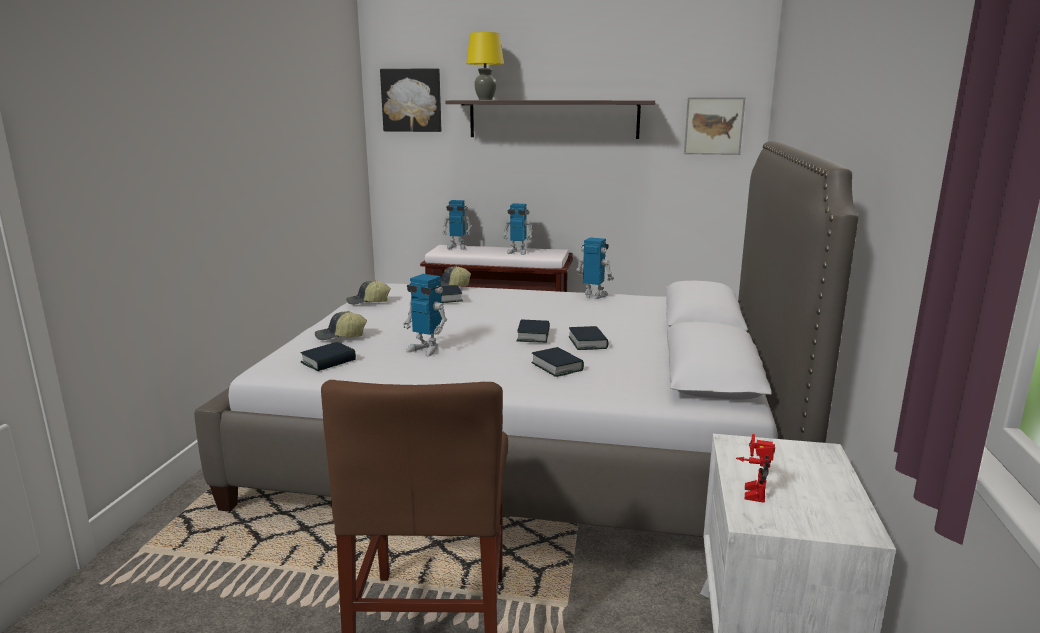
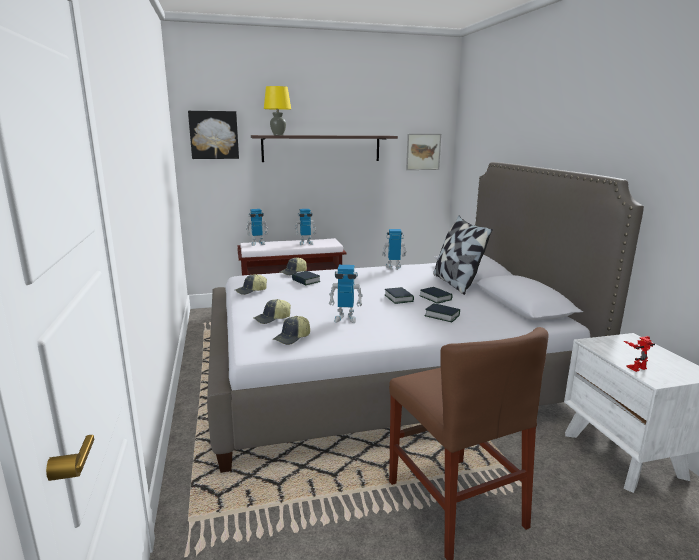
camera: 25 degrees left, 0 degrees up
book [301,342,356,371] -> cap [272,316,310,345]
toy robot [736,434,775,503] -> toy robot turned 75 degrees clockwise [624,336,655,372]
none -> pillow [433,216,493,295]

